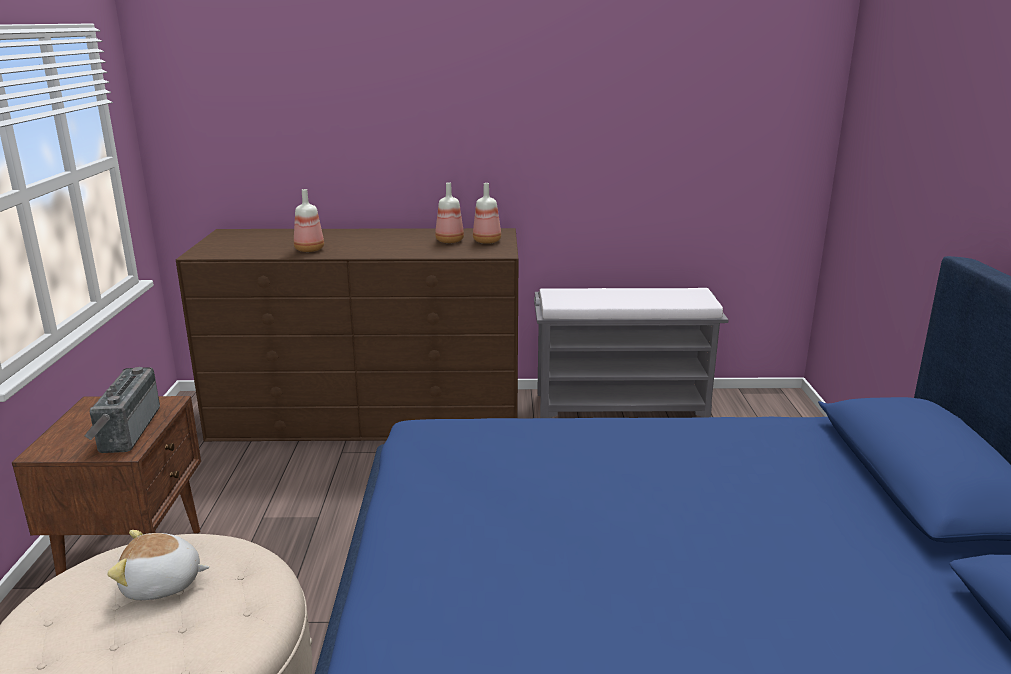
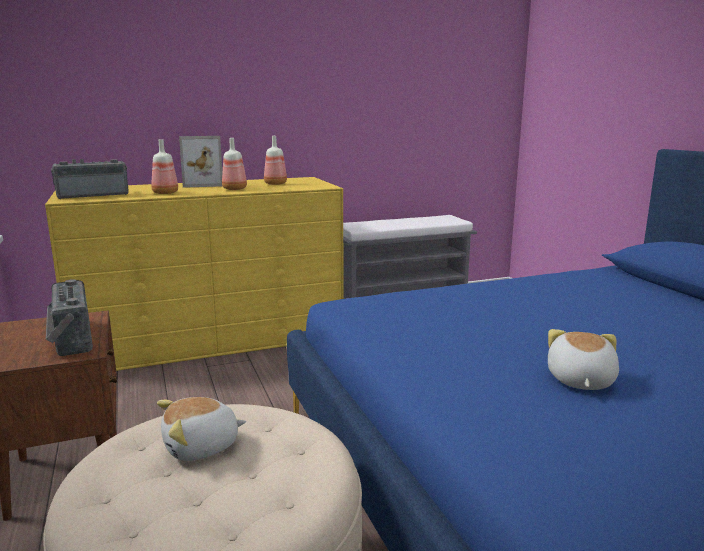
camera: 20 degrees left, 5 degrees down
brown dresser [176,228,518,441] -> yellow dresser [45,177,344,371]
bottle [473,183,501,244] -> bottle moved to [222,138,247,190]
none -> radio [51,159,129,199]
none -> picture frame [179,136,222,188]
none -> plush toy [548,329,619,390]

